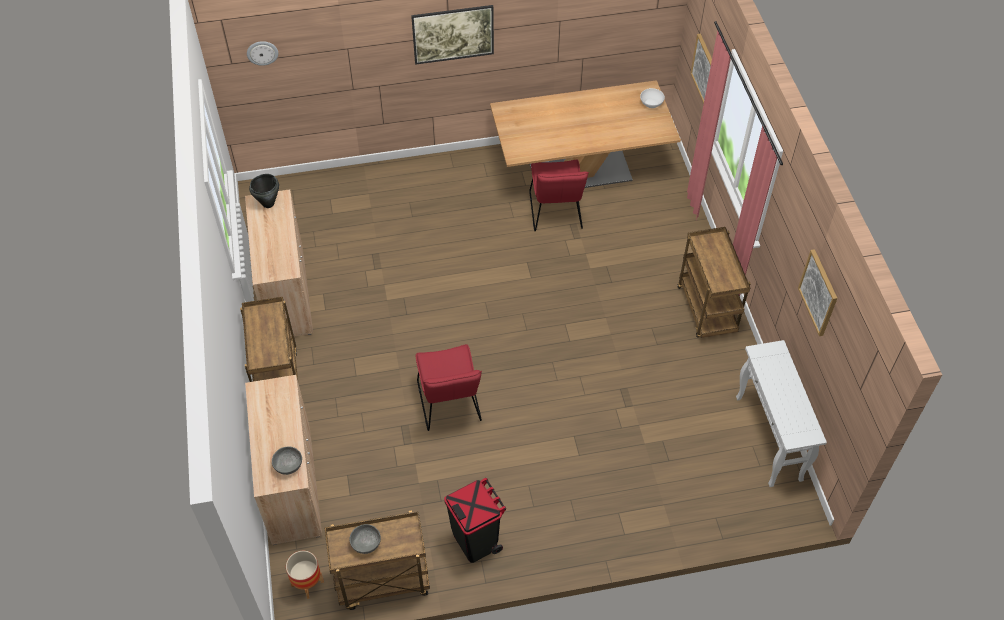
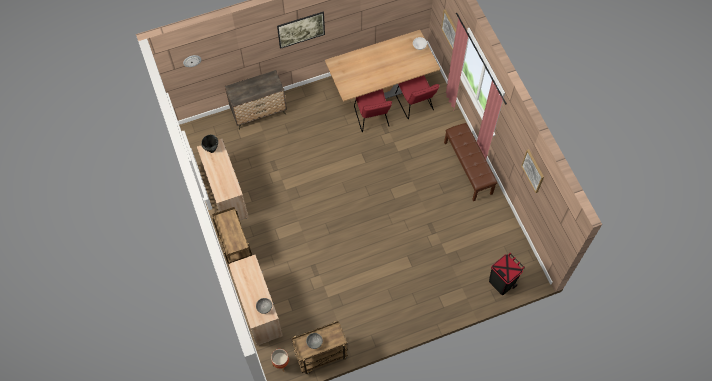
camera: 10 degrees left, 10 degrees up
red chair [416,344,482,431] -> red chair moved to [395,75,439,119]
black trash can [444,478,507,563] -> black trash can moved to [489,253,525,295]
brown cart [677,227,751,338] -> brown bench [444,123,497,201]
white console table [736,340,827,487] -> none
none -> dresser [225,70,287,130]

